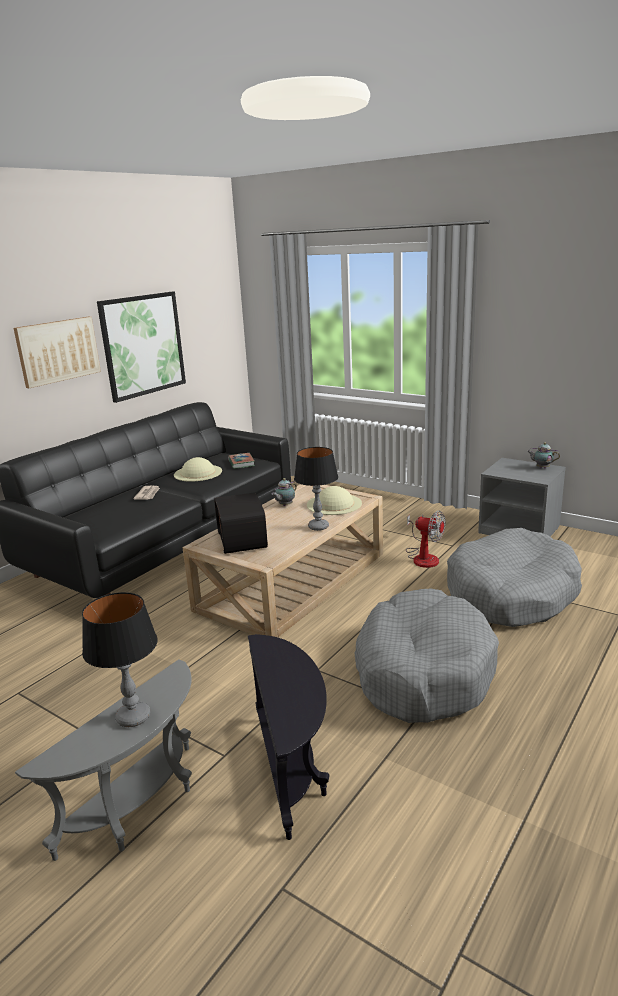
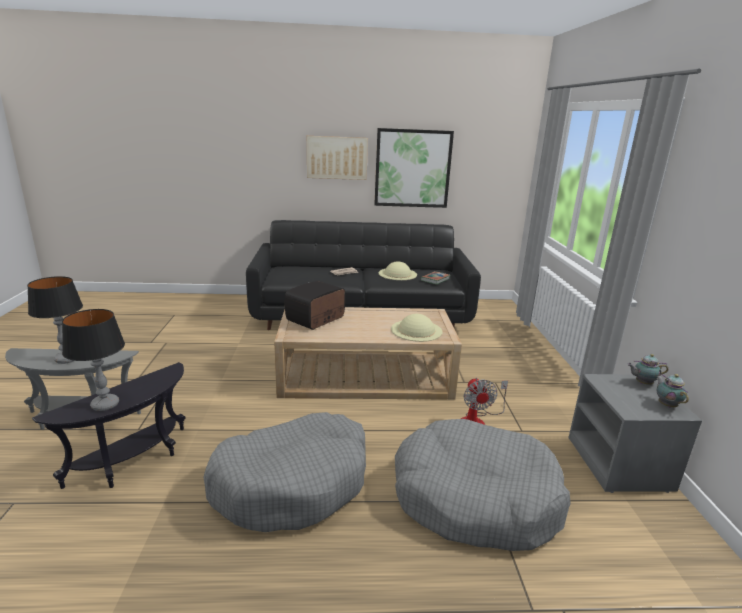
camera: 50 degrees right, 0 degrees up
teapot [271,478,297,506] -> teapot moved to [627,354,668,385]
table lamp [294,447,338,531] -> table lamp moved to [62,309,125,411]

